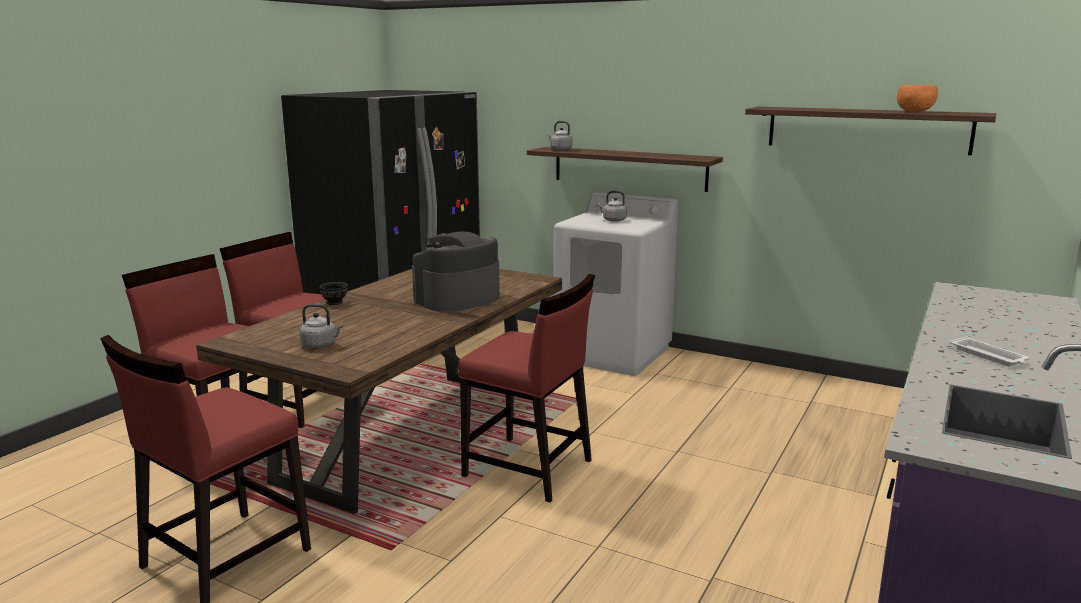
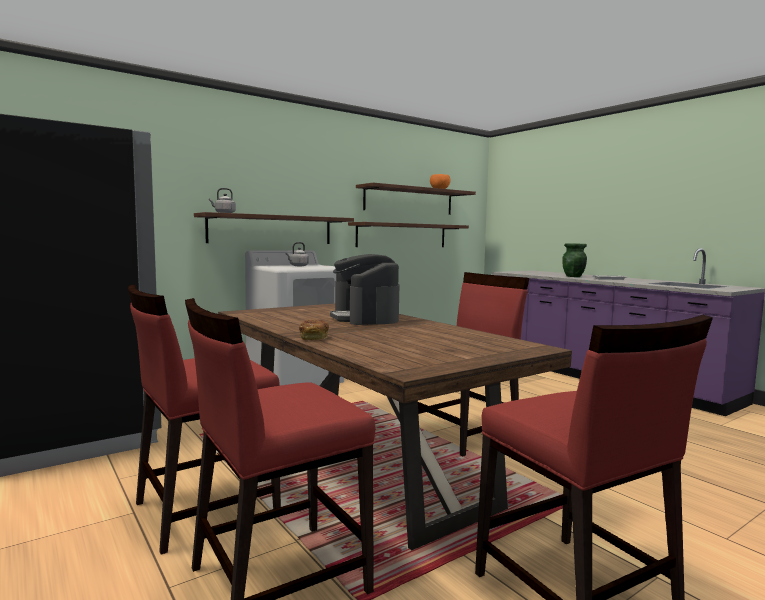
camera: 65 degrees left, 10 degrees down
grey kettle [299,304,344,348] -> none
black bowl [319,282,348,305] -> bread [299,319,329,340]
none -> shelf [348,222,469,247]
none -> green vase [562,243,587,277]

